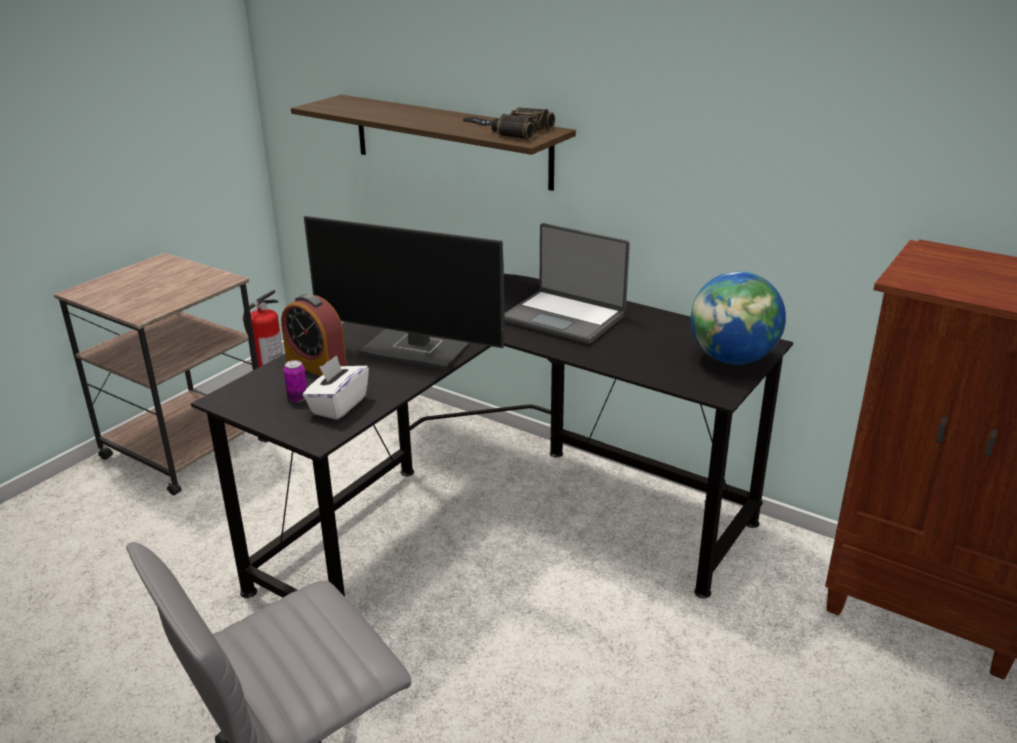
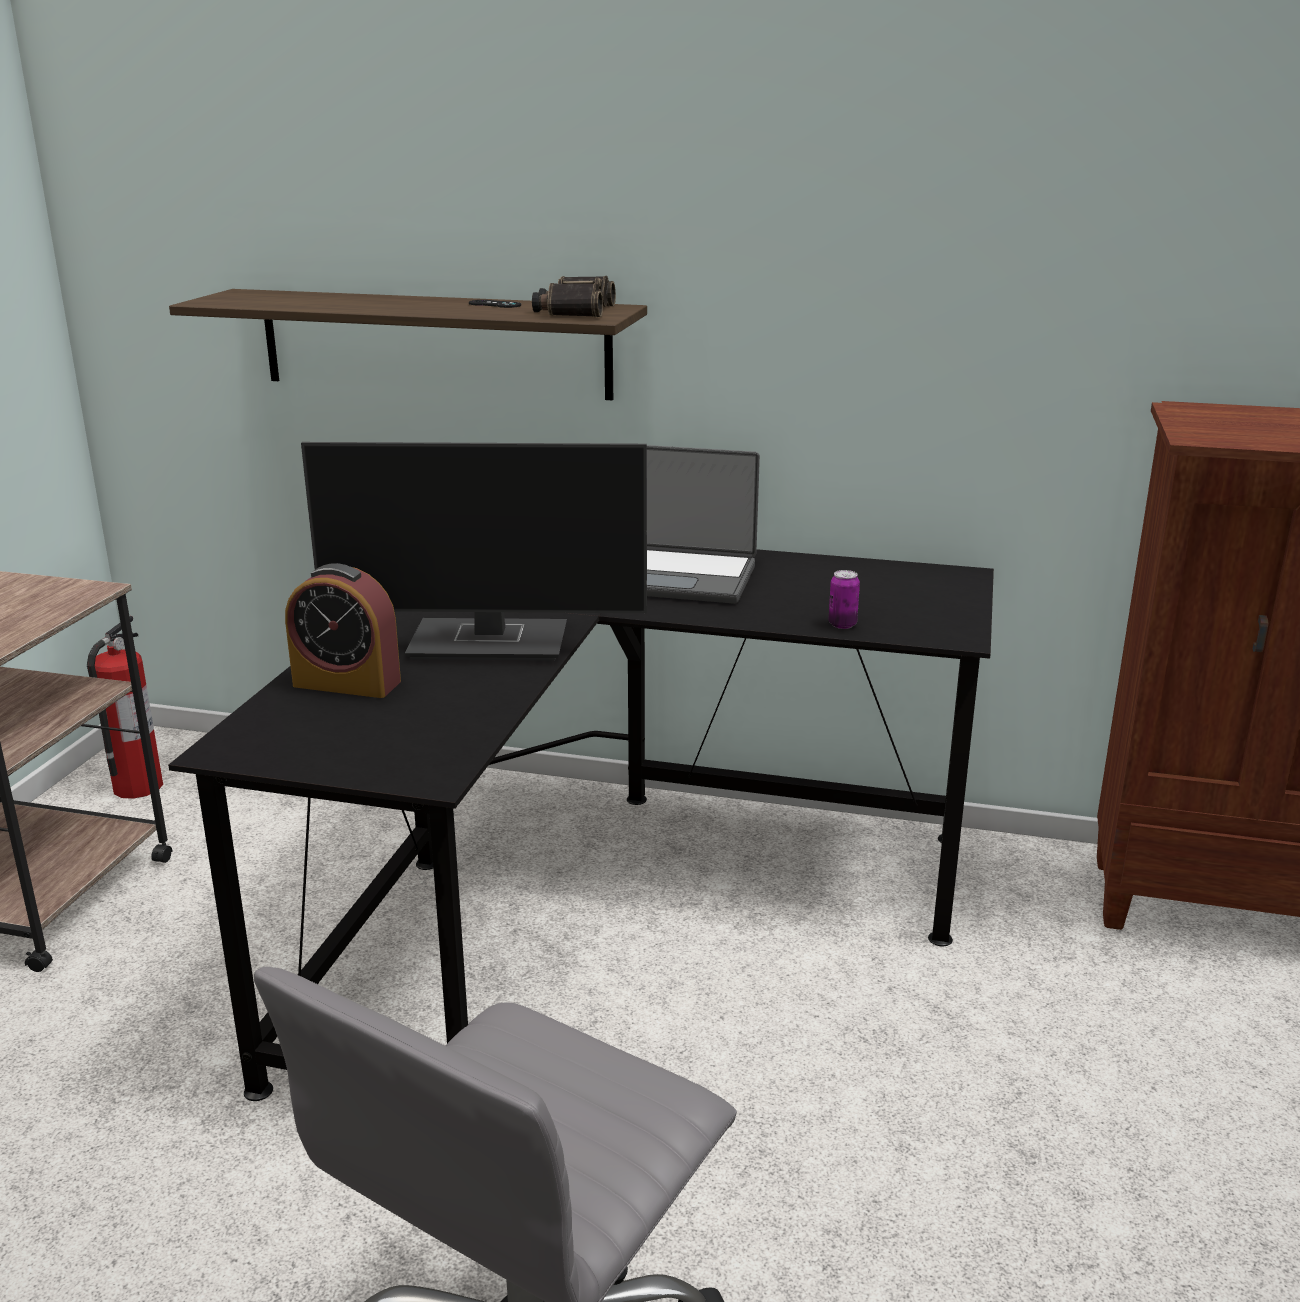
camera: 20 degrees left, 5 degrees down
can [283,360,307,402] -> can moved to [828,570,860,629]
white tissue box [303,355,369,420] -> none
globe [690,271,786,364] -> none

